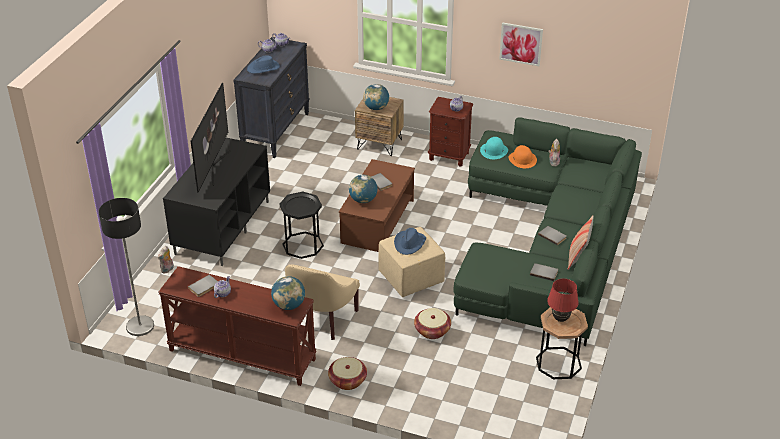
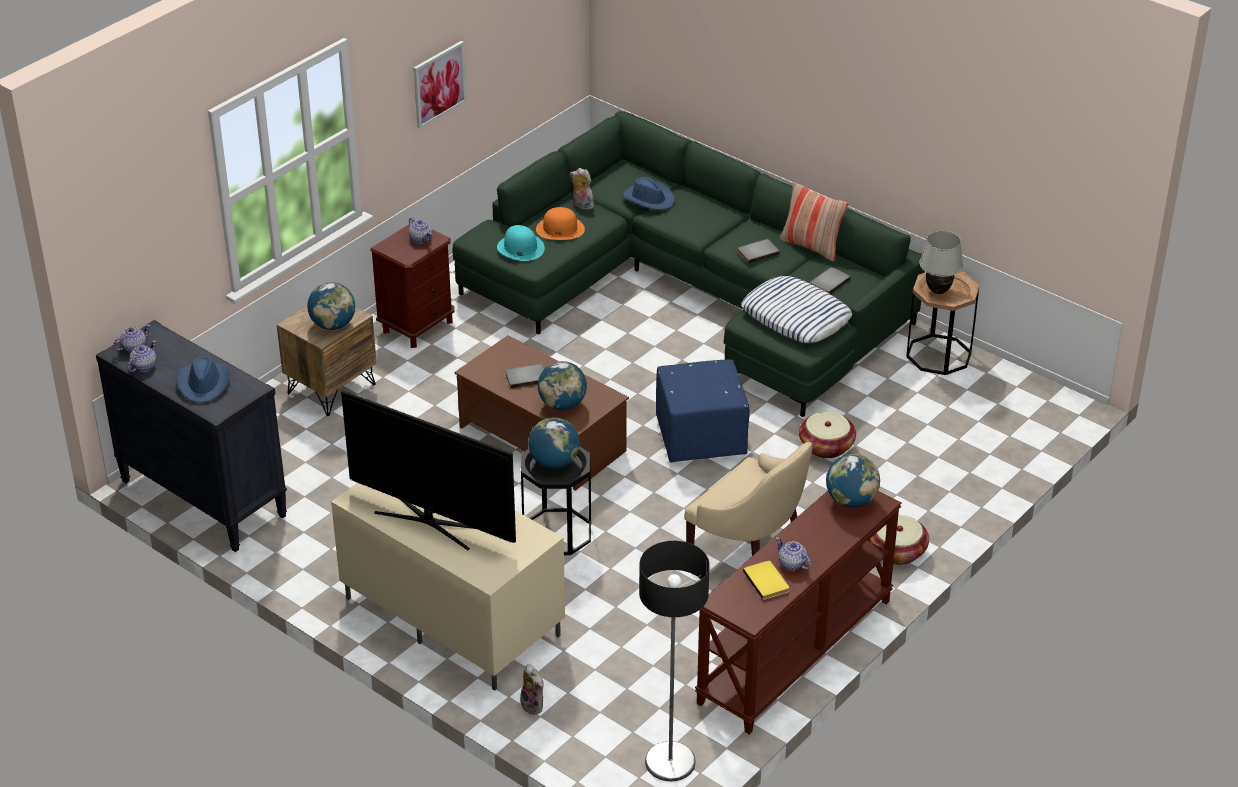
camera: 70 degrees left, 0 degrees up
black tv stand [163,138,270,266] -> beige tv stand [331,483,565,691]
grey book [188,275,218,297] -> yellow book [743,560,789,600]
beige ottoman [378,227,445,297] -> blue ottoman [656,359,750,462]
blue hat [394,228,426,255] -> blue hat moved to [623,177,675,210]
red table lamp [547,279,579,322] -> white table lamp [919,231,963,294]
none -> globe [528,418,580,469]
none -> pillow [741,276,852,343]

